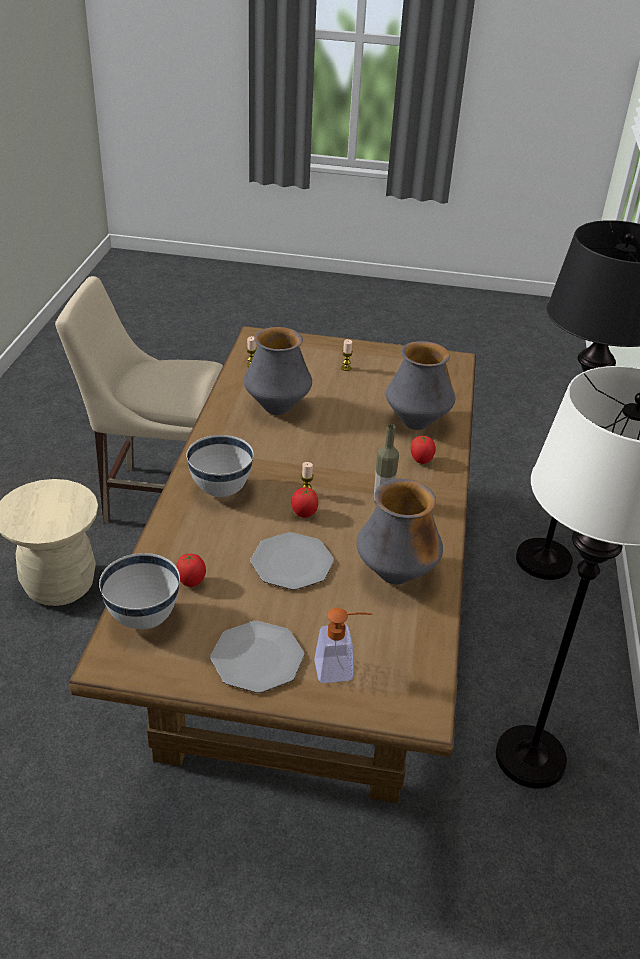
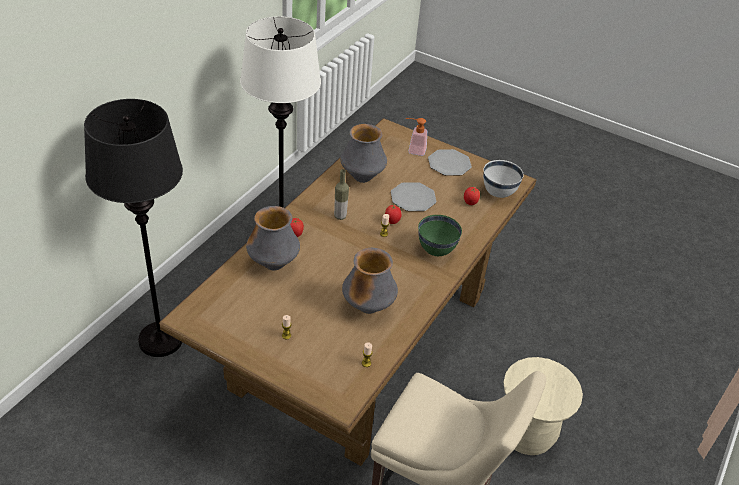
camera: 160 degrees left, 5 degrees up
white bowl [186,435,254,497] -> green bowl [418,215,462,256]

